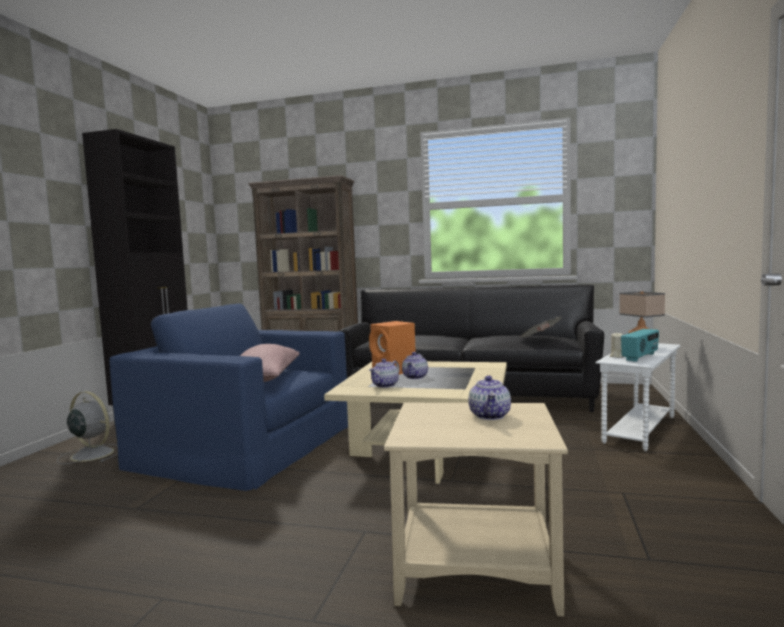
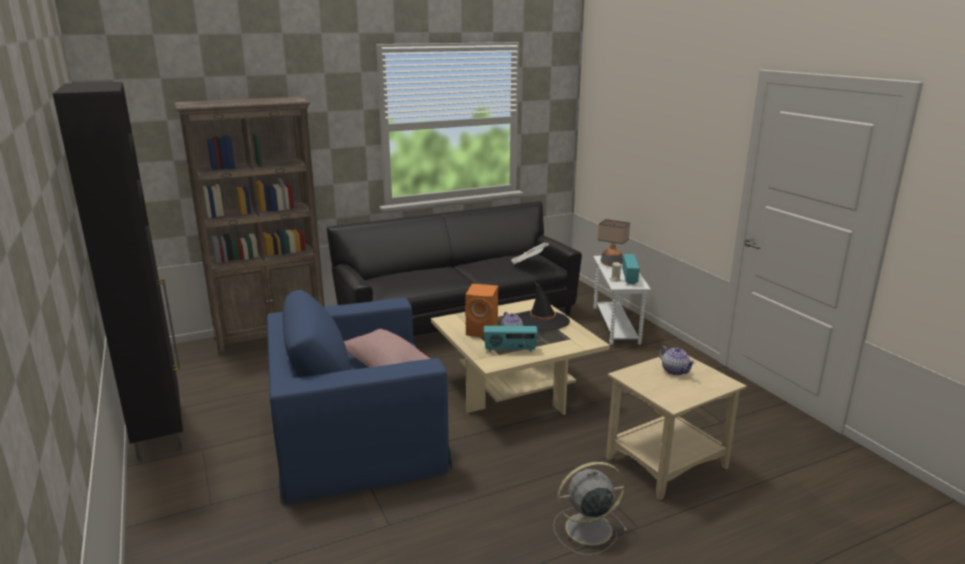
camera: 40 degrees left, 15 degrees up
grey fan [57,391,118,464] -> grey fan moved to [553,462,628,555]
teapot [369,359,400,388] -> radio [484,326,538,352]
none -> black hat [518,282,570,331]

